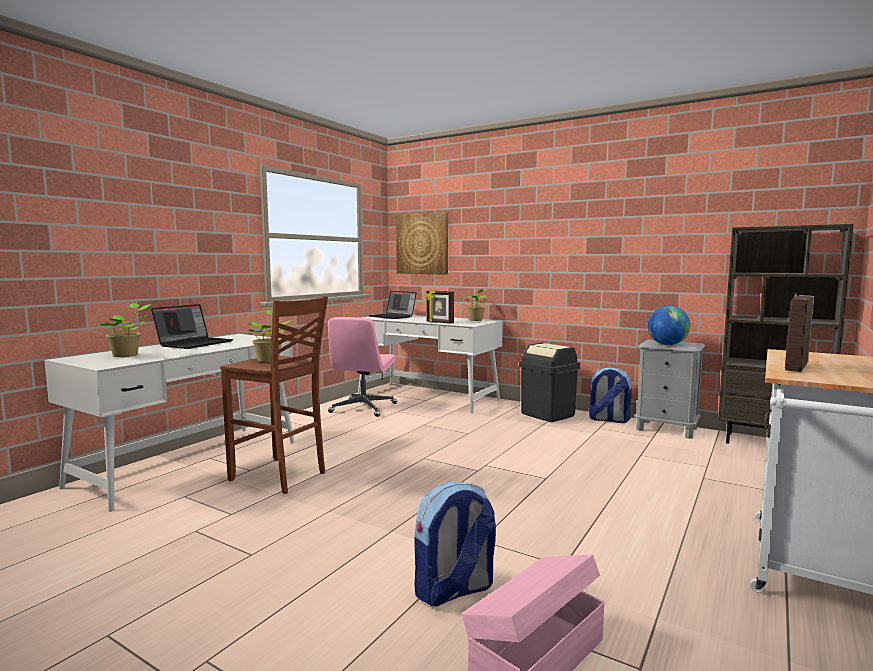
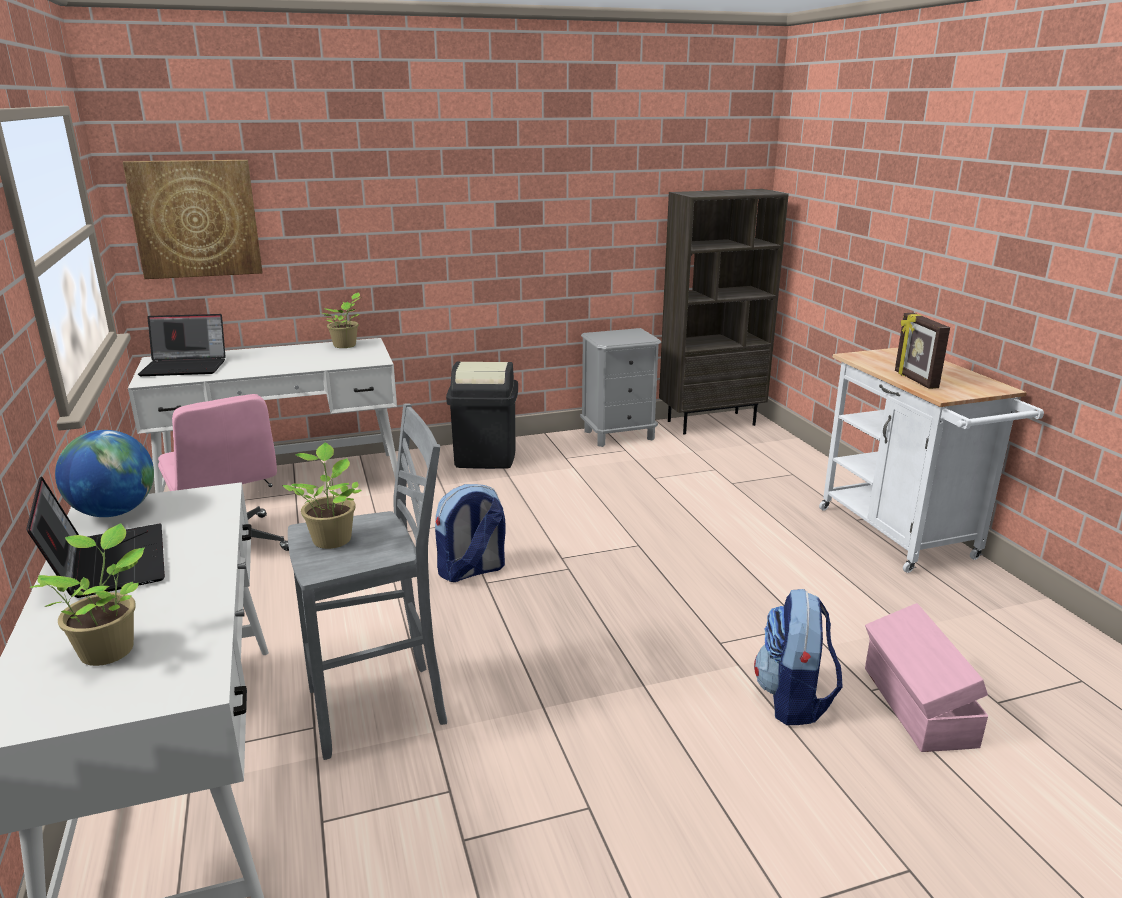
camera: 50 degrees left, 15 degrees up
brown stool [220,296,328,494] -> grey stool [288,403,447,760]
picture frame [426,290,454,324] -> none
backpack [589,367,632,423] -> backpack moved to [435,484,506,582]
globe [647,306,690,345] -> globe moved to [55,430,154,517]

